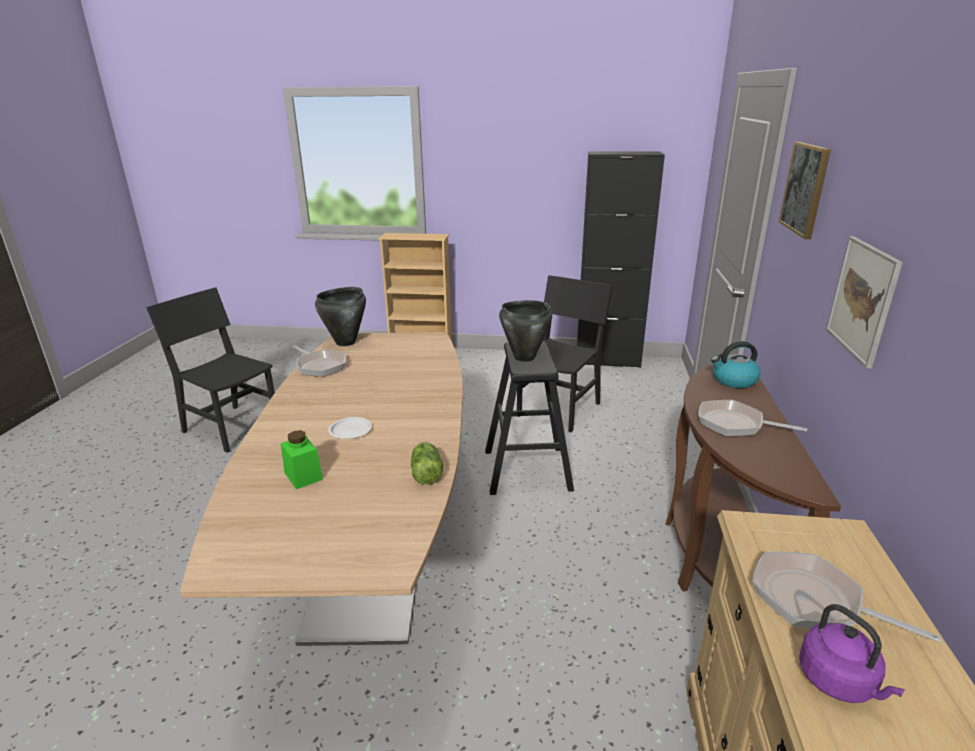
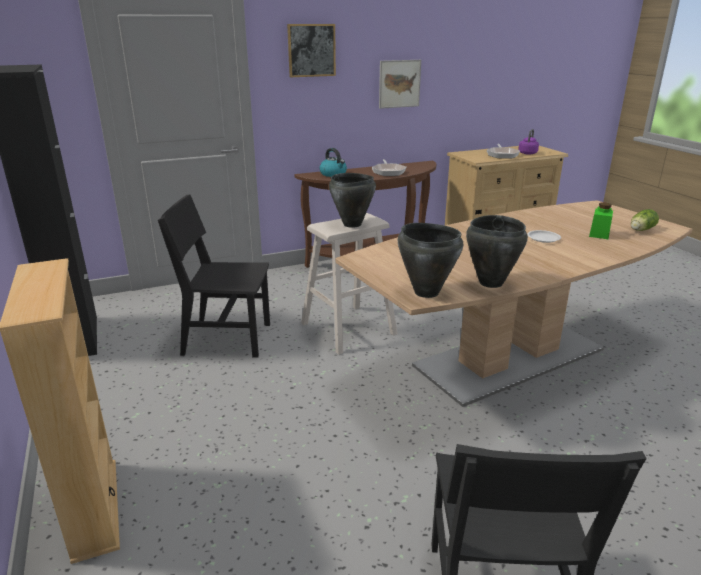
camera: 120 degrees left, 0 degrees up
frying pan [293,345,346,377] -> black cooking pot [466,215,528,288]
lettuce [411,442,443,485] -> lettuce moved to [631,209,659,231]
black stool [485,341,574,495] -> beige stool [301,213,398,355]

